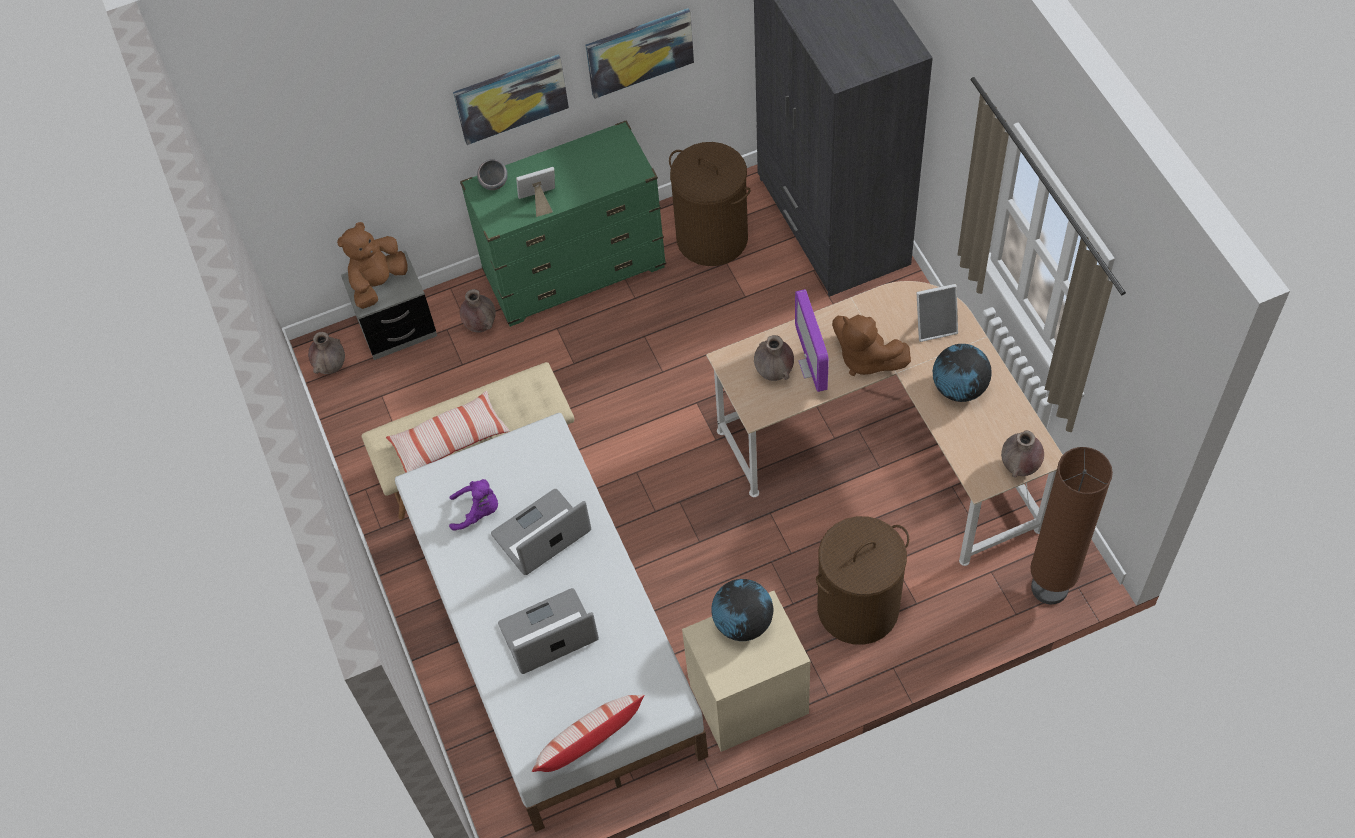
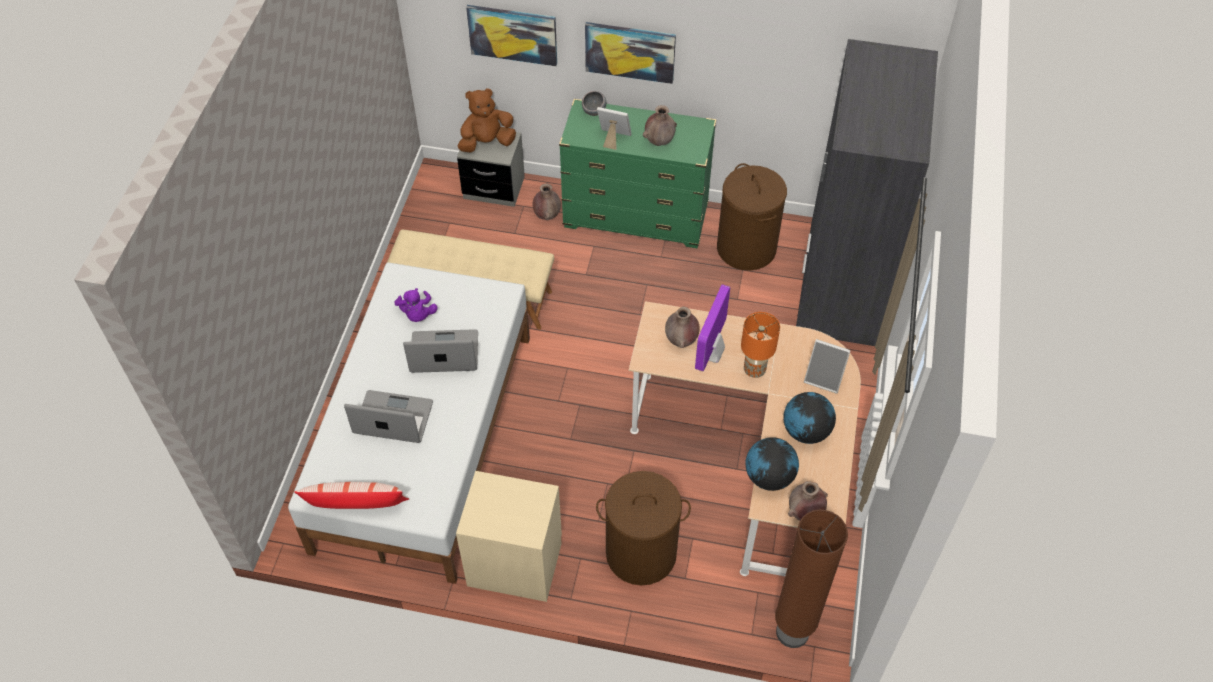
camera: 30 degrees right, 5 degrees down
brown vase [308,332,345,374] -> brown vase moved to [643,105,677,146]
pillow [386,391,509,473] -> none
purple plush toy [449,479,498,531] -> purple plush toy turned 45 degrees clockwise [394,288,438,322]
picture [585,8,694,99] -> picture moved to [466,5,557,66]
globe [711,579,773,641] -> globe moved to [746,437,799,491]
brown plush toy [832,315,911,376] -> orange table lamp [741,312,780,378]

